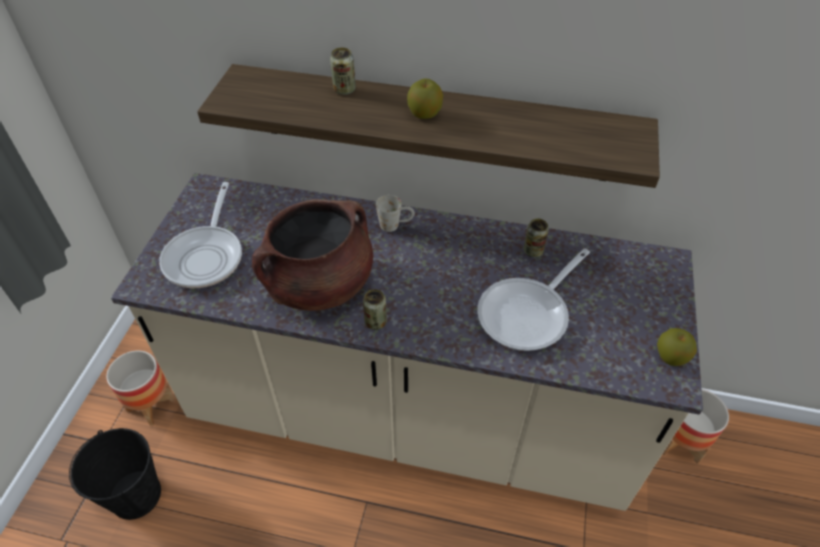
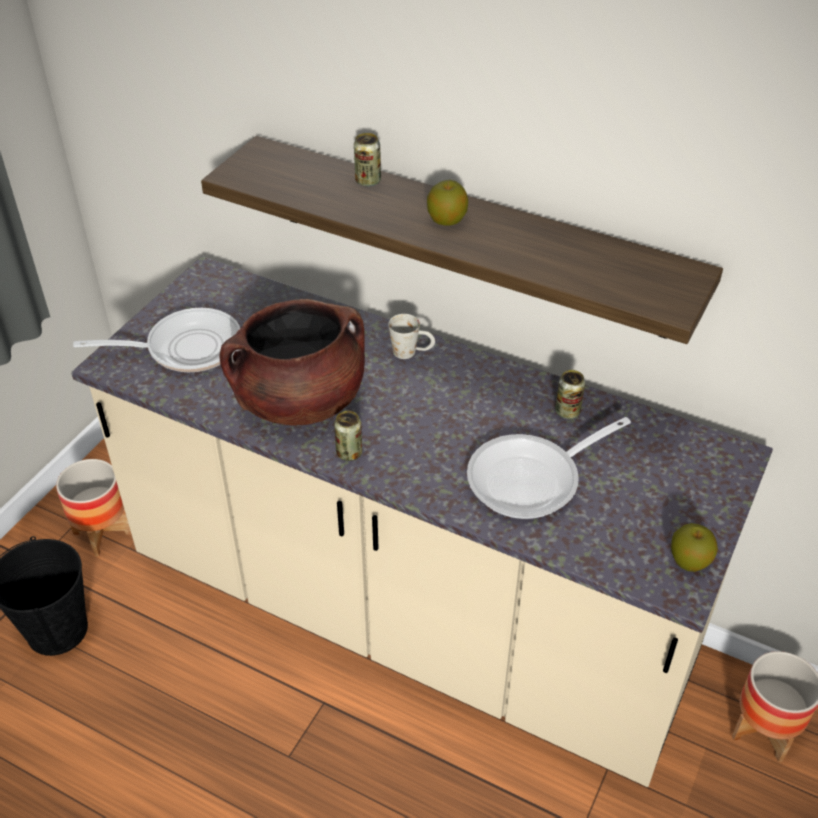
camera: 15 degrees right, 5 degrees down
frying pan [159,182,242,288] -> frying pan turned 120 degrees counterclockwise [73,308,240,372]

